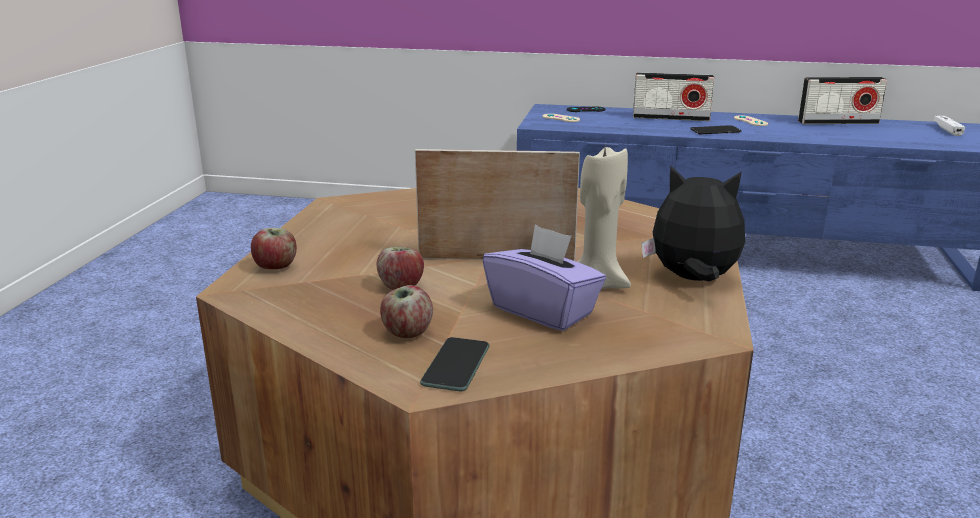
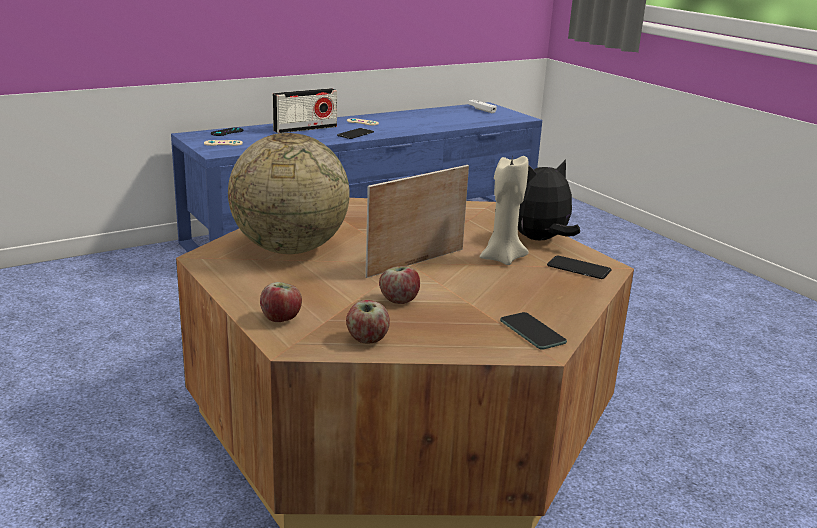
camera: 45 degrees left, 0 degrees up
apple [380,285,433,338] -> apple moved to [346,300,390,344]
purple tissue box [482,225,606,331] -> none
radio [798,77,887,124] -> none
none -> globe [228,133,350,254]
none -> phone [547,256,612,279]

